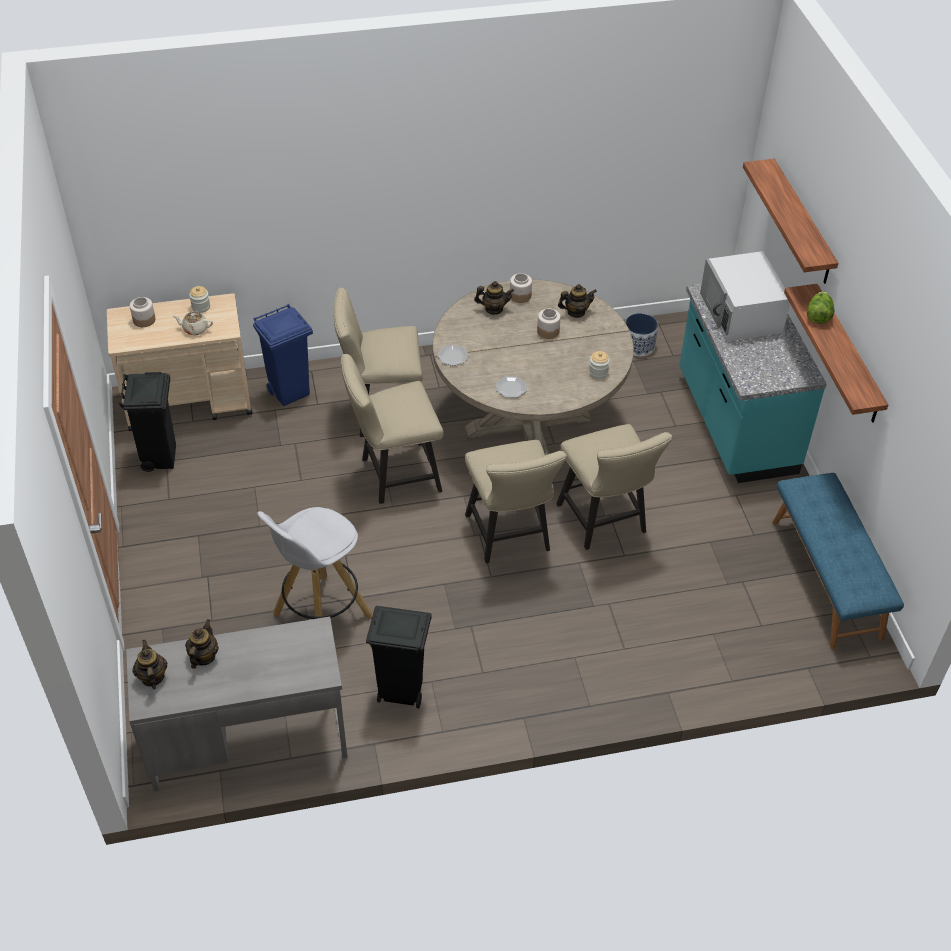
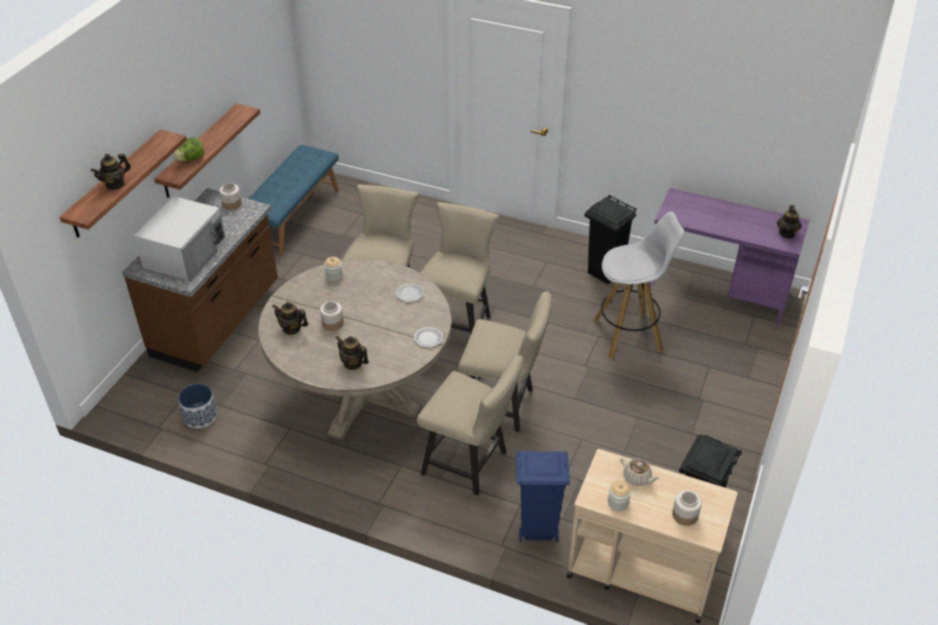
camera: 145 degrees left, 5 degrees down
grey desk [126,617,348,792] -> purple desk [649,188,809,326]
teapot [185,619,219,669] -> teapot moved to [91,153,131,190]
jar [510,273,532,303] -> jar moved to [219,183,242,210]
turquoise counter [679,284,827,483] -> brown counter [122,188,278,372]

